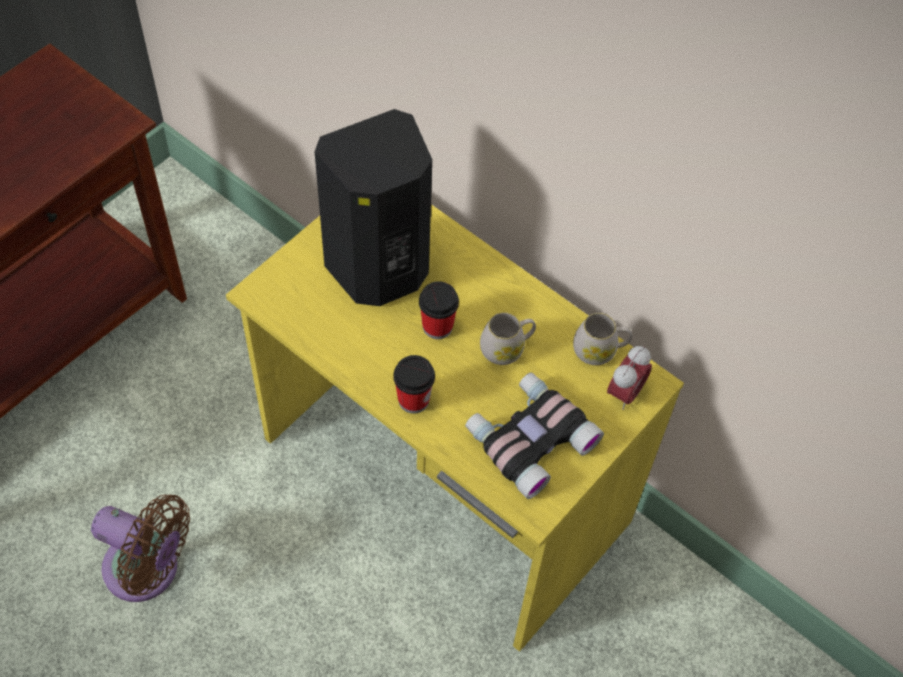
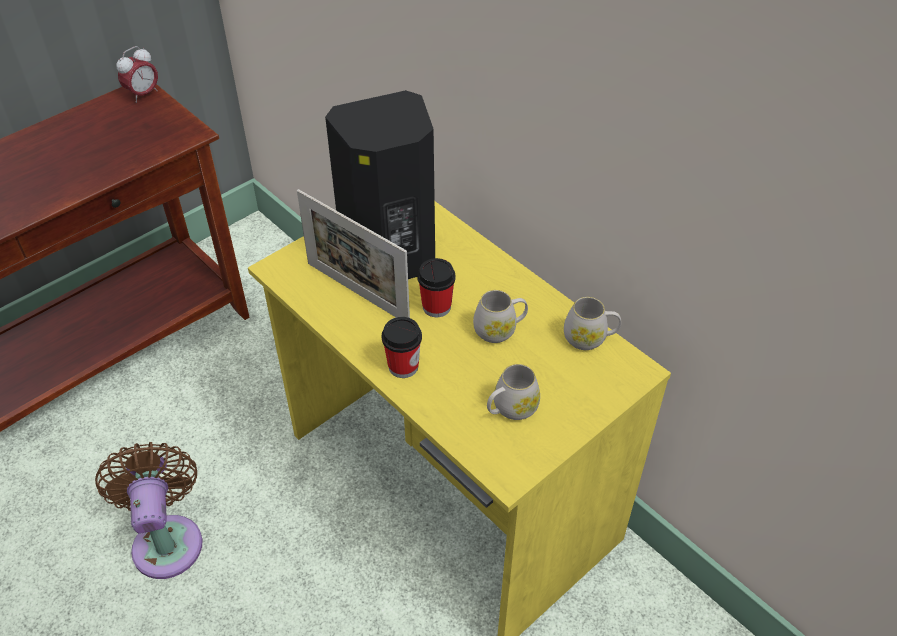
camera: 10 degrees right, 10 degrees down
brown fan [91,494,190,602] -> brown fan turned 135 degrees counterclockwise [95,442,203,579]
binoculars [465,372,604,499] -> white mug [487,364,540,420]
alarm clock [607,346,652,410] -> alarm clock moved to [116,46,158,103]
none -> picture frame [297,189,410,318]

